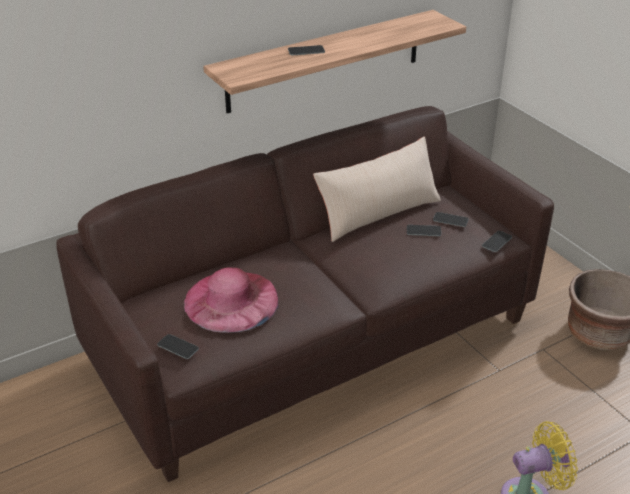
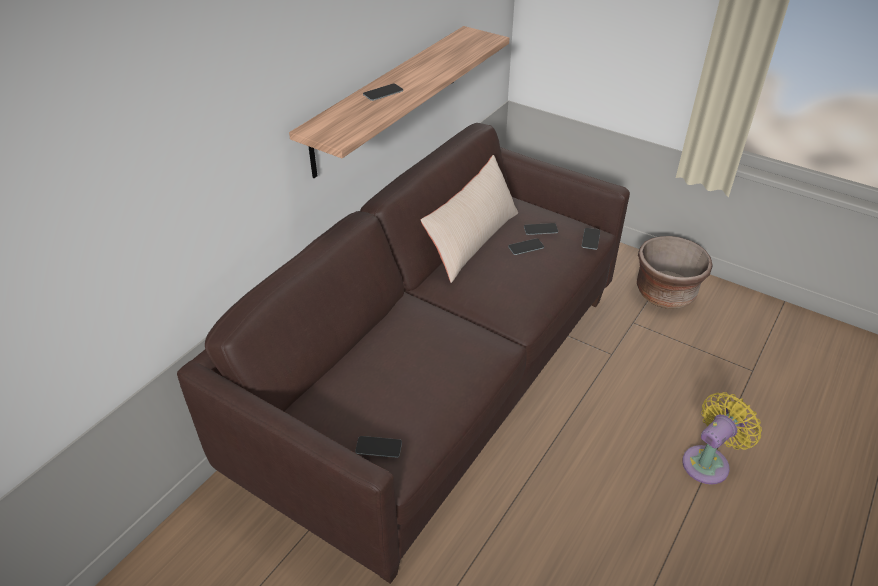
camera: 25 degrees left, 5 degrees up
pink hat [184,267,279,333] -> none

